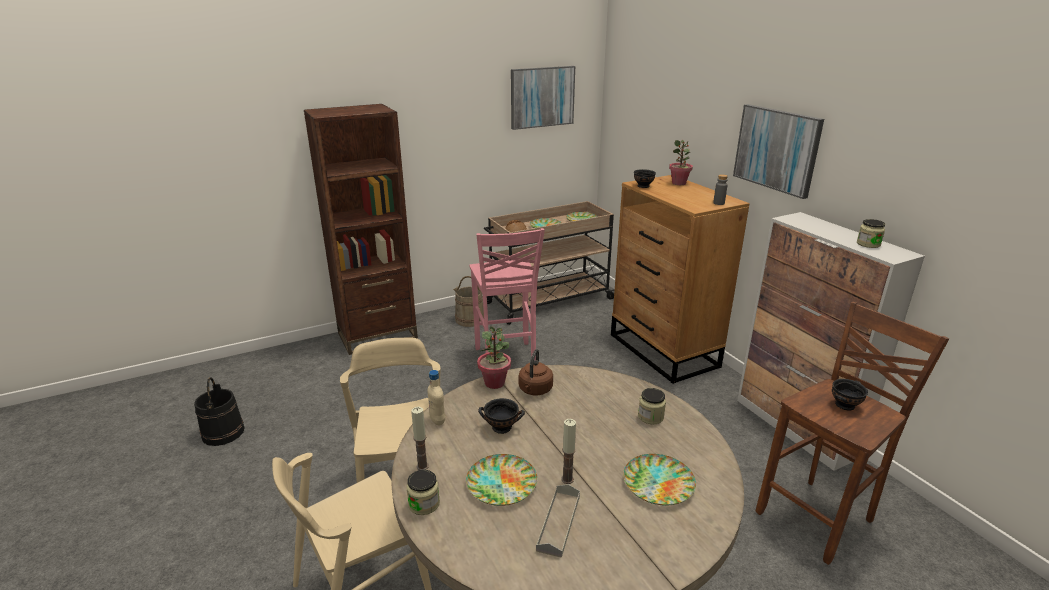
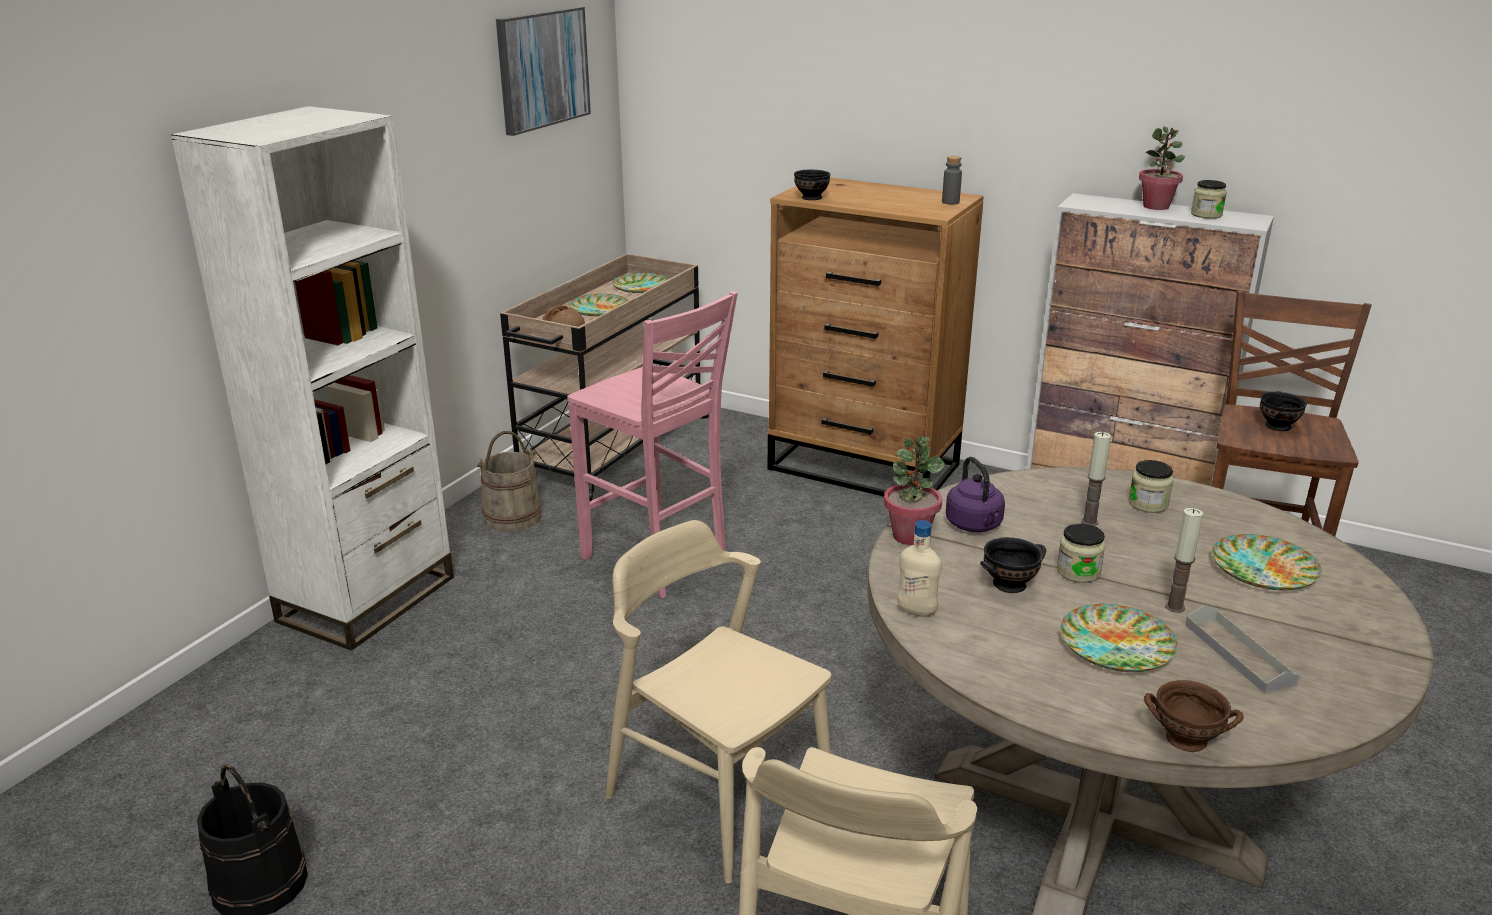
camera: 35 degrees left, 0 degrees up
brown bookcase [304,104,418,355] -> white bookcase [171,106,454,651]
jar [407,470,440,515] -> jar moved to [1057,524,1105,583]
candle [411,407,429,470] -> candle moved to [1081,432,1111,526]
brown kettle [519,349,553,396] -> purple kettle [946,457,1005,532]
potted plant [669,140,693,185] -> potted plant moved to [1139,126,1185,210]
picture [733,104,824,199] -> none
none -> brown bowl [1144,680,1244,752]

